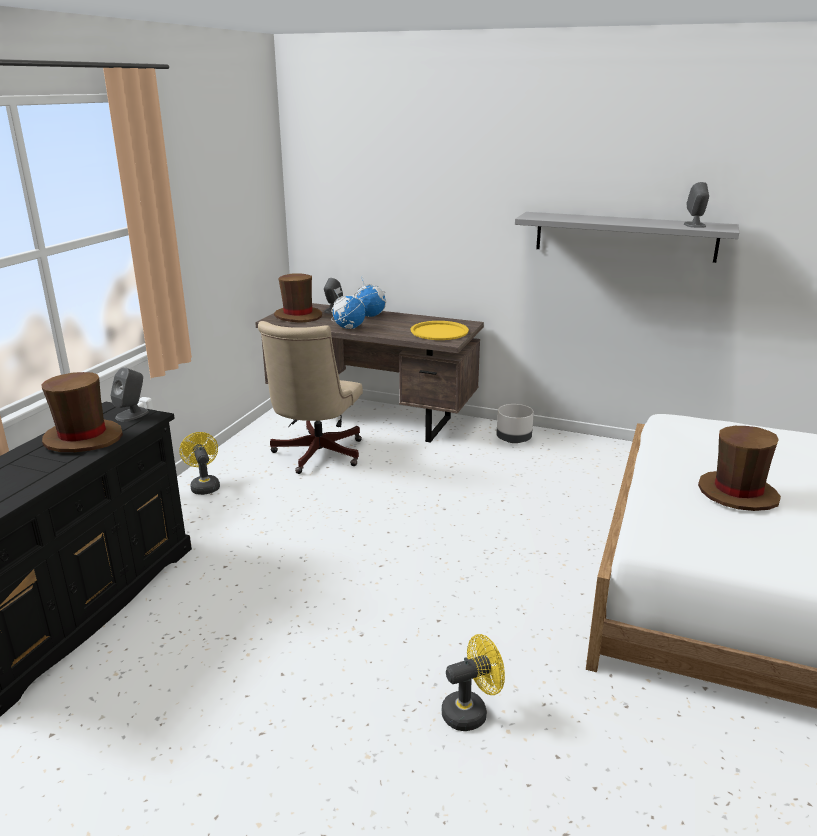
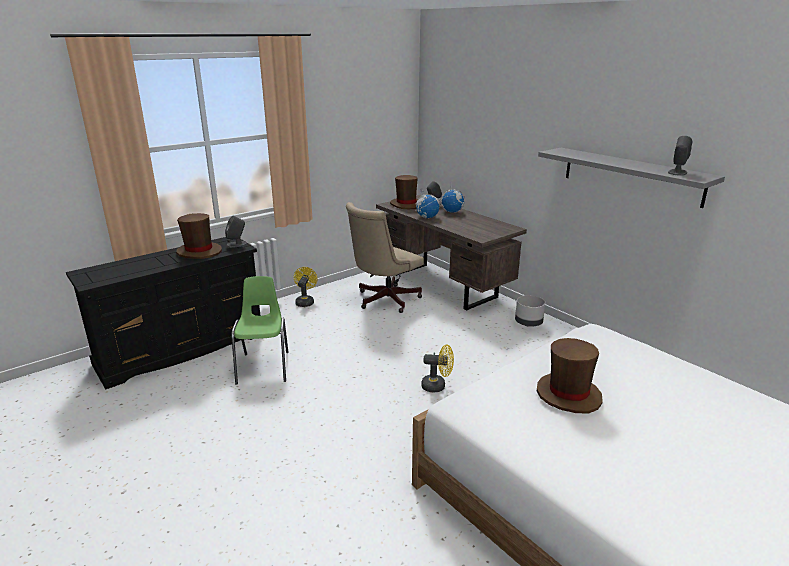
camera: 30 degrees right, 0 degrees up
yellow tray [411,321,469,340] -> none
yellow fan [442,634,505,731] -> yellow fan moved to [421,344,454,392]
none -> green chair [231,276,289,384]

